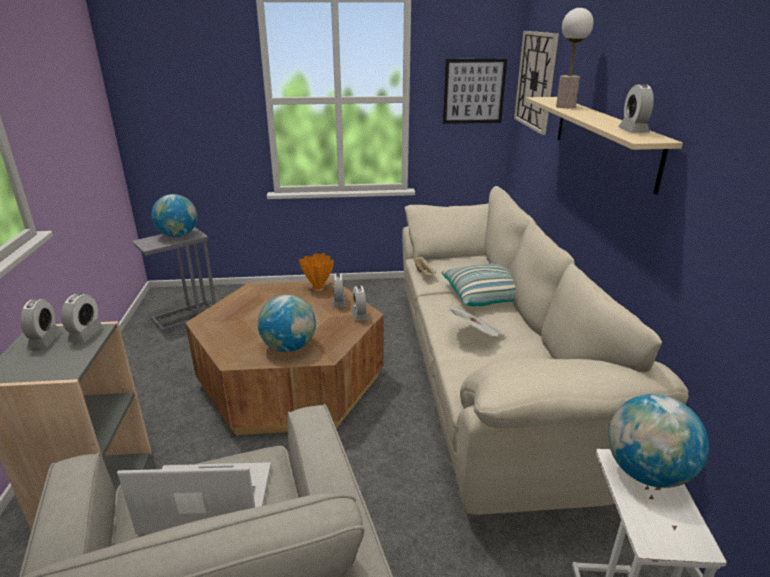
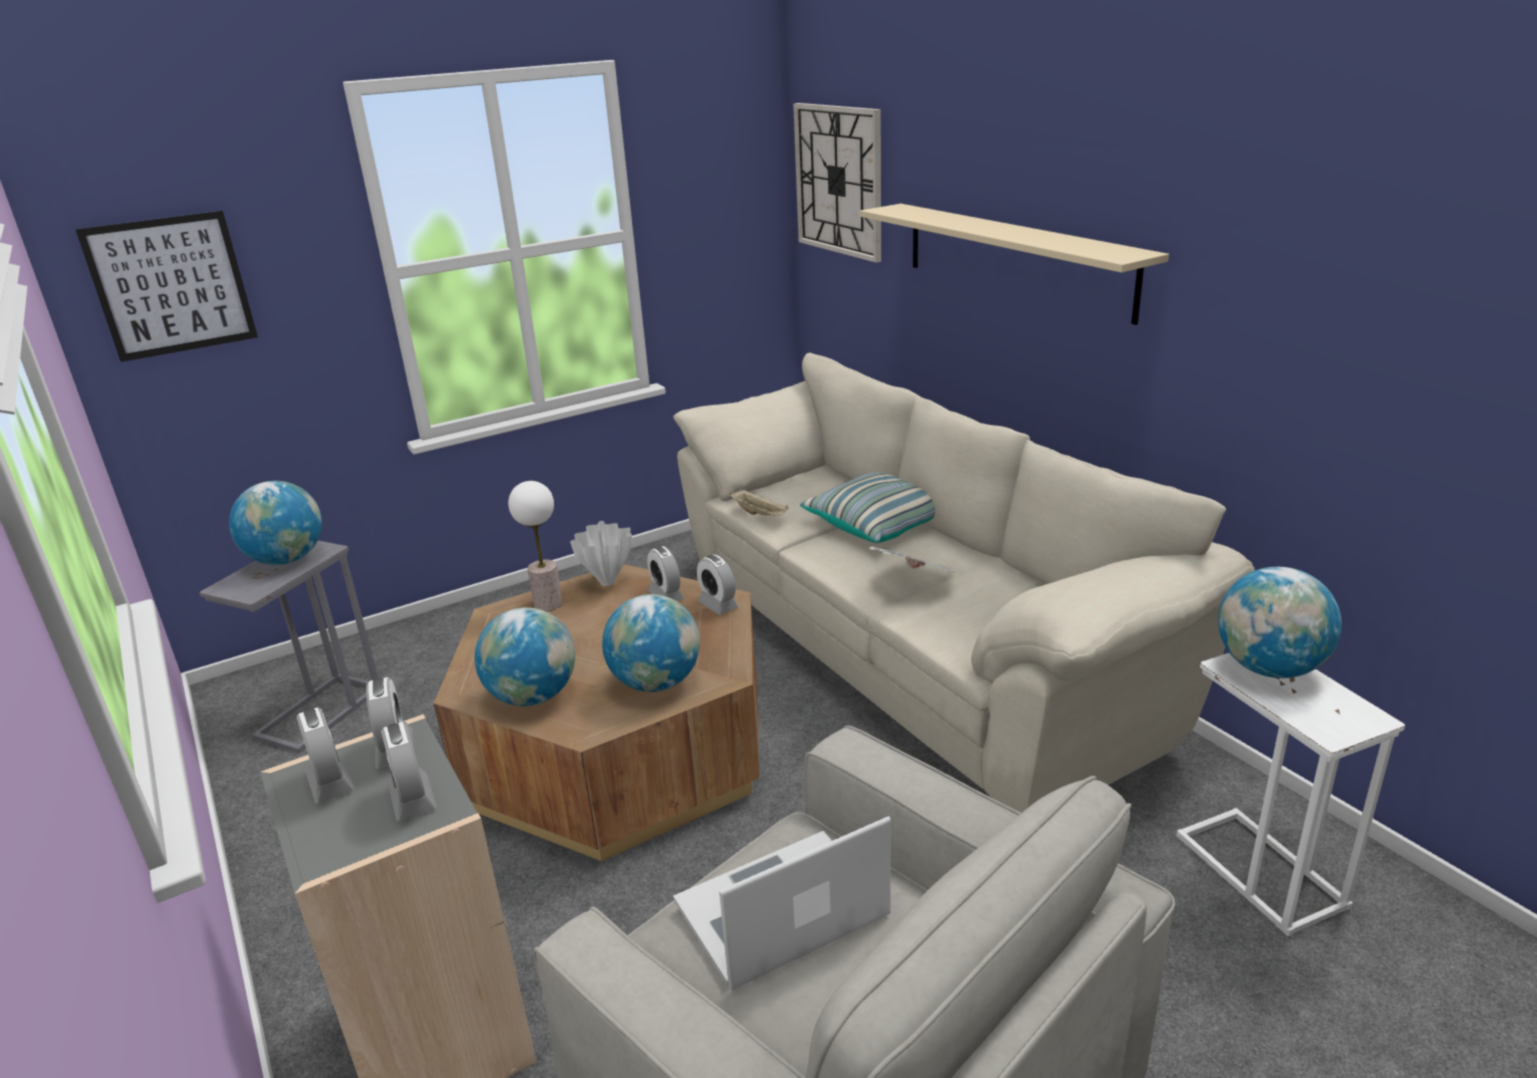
camera: 25 degrees left, 0 degrees up
orange vase [299,253,334,290] -> white vase [570,521,632,586]
picture [443,59,507,124] -> picture moved to [76,211,258,362]
table lamp [556,8,594,108] -> table lamp moved to [508,481,563,611]
alarm clock [618,84,654,133] -> alarm clock moved to [381,722,437,821]
none -> globe [475,607,575,706]

